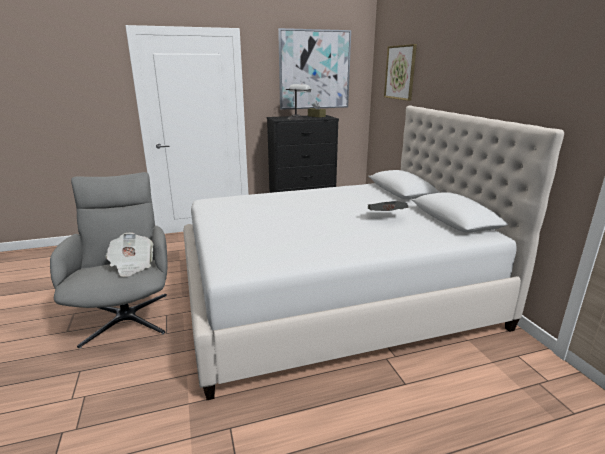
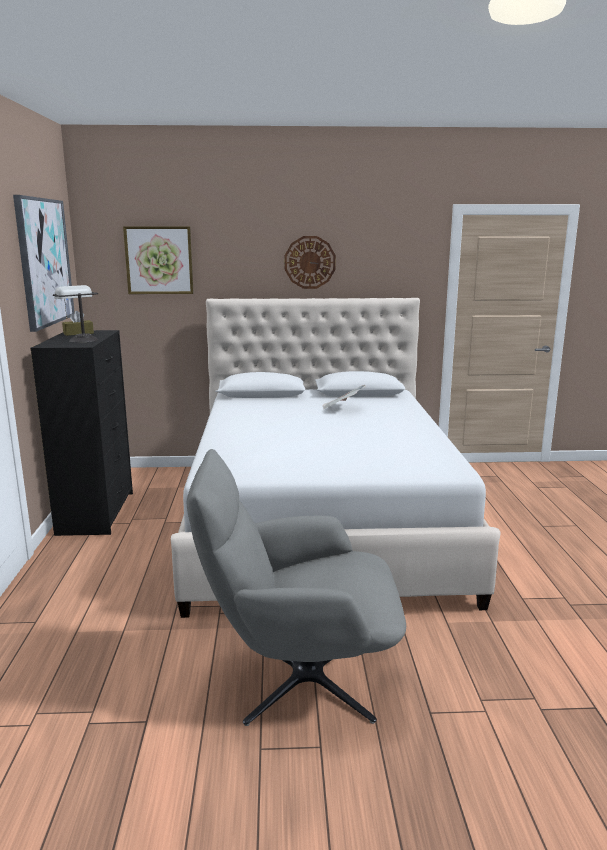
camera: 75 degrees left, 5 degrees down
newspaper [106,232,153,277] -> none
none -> wall clock [284,236,336,289]

